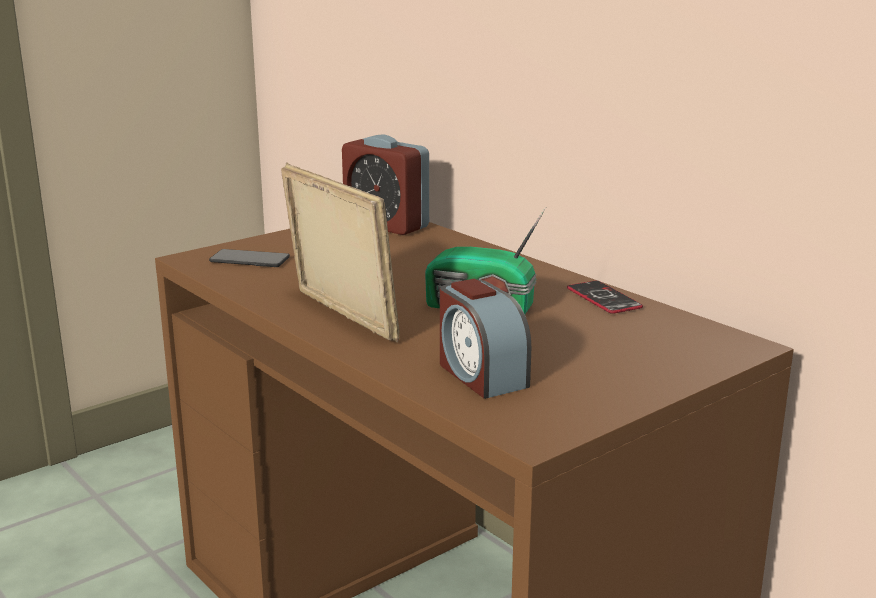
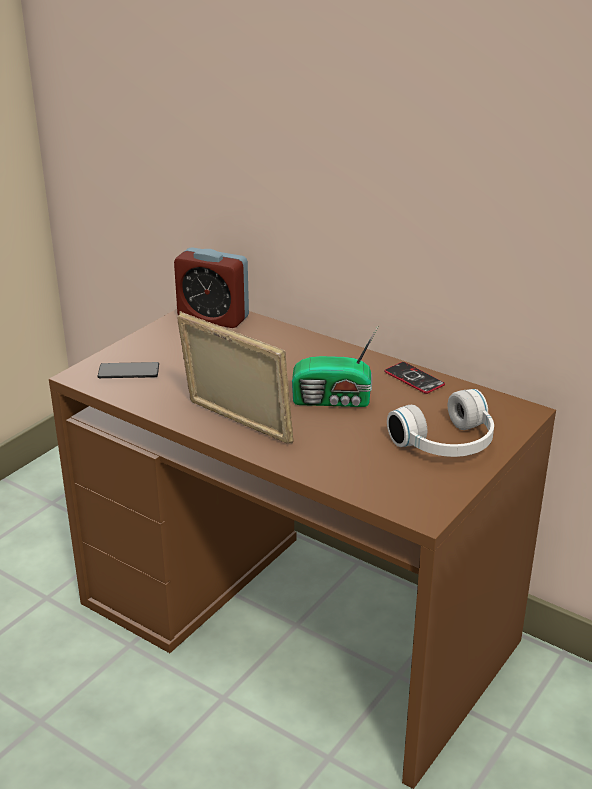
camera: 15 degrees left, 10 degrees up
alarm clock [440,279,531,399] -> none
none -> white headphones [387,389,494,457]

